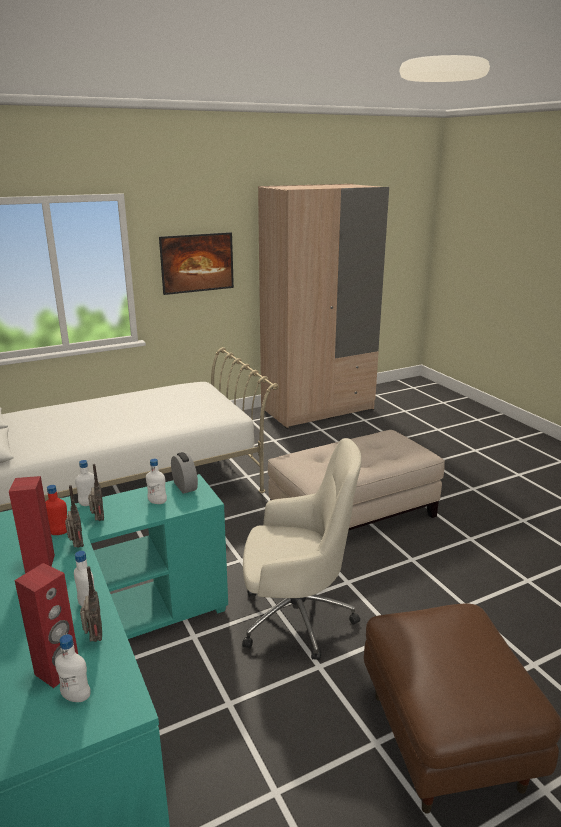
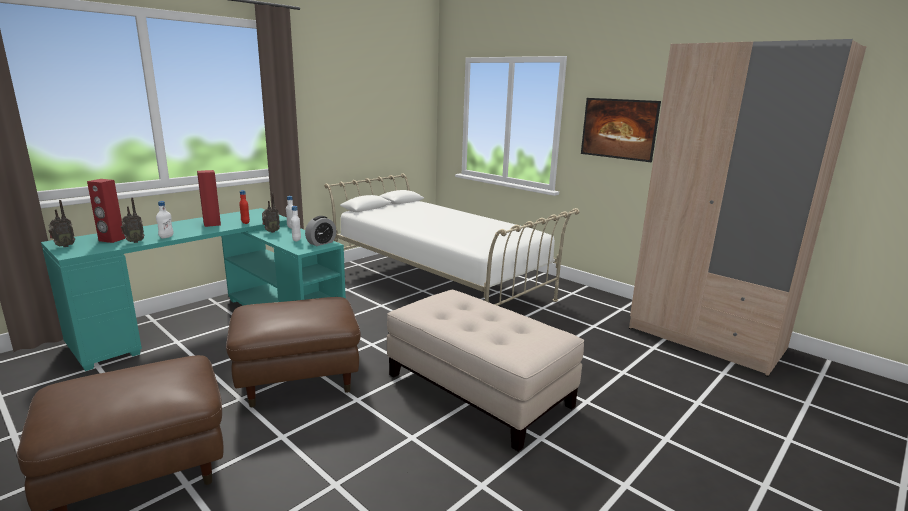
camera: 70 degrees right, 5 degrees down
white bottle [55,634,91,702] -> none
radio [65,485,84,548] -> radio moved to [48,200,75,247]
beige office chair [242,438,362,660] -> brown ottoman [226,297,361,407]

